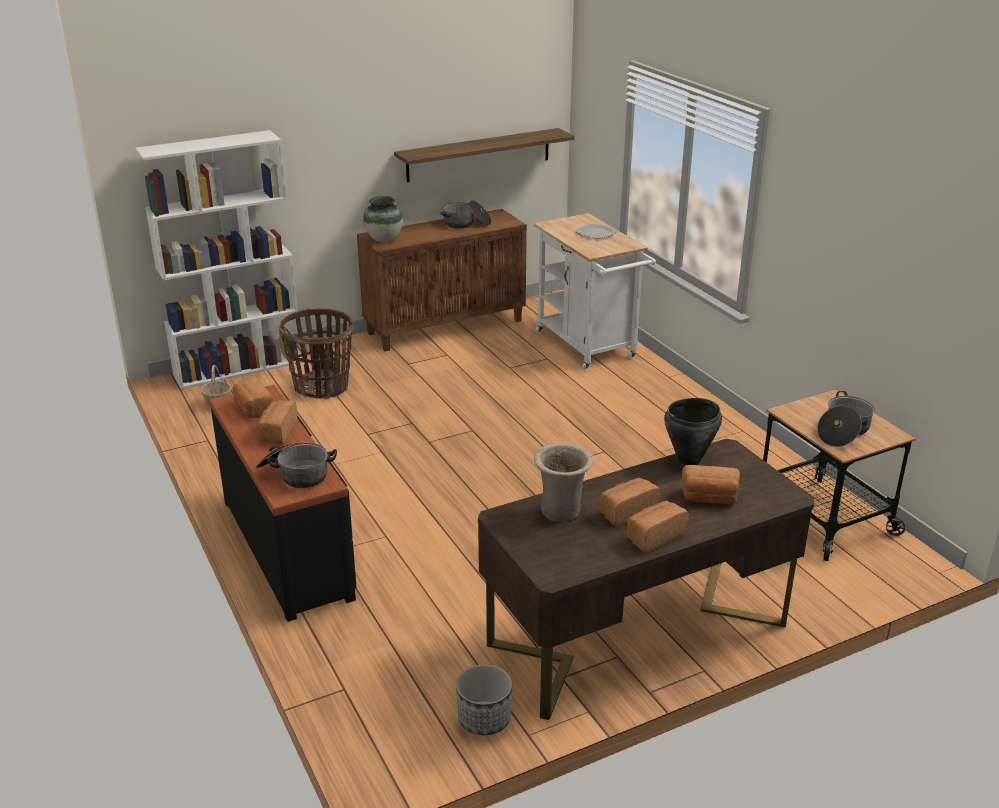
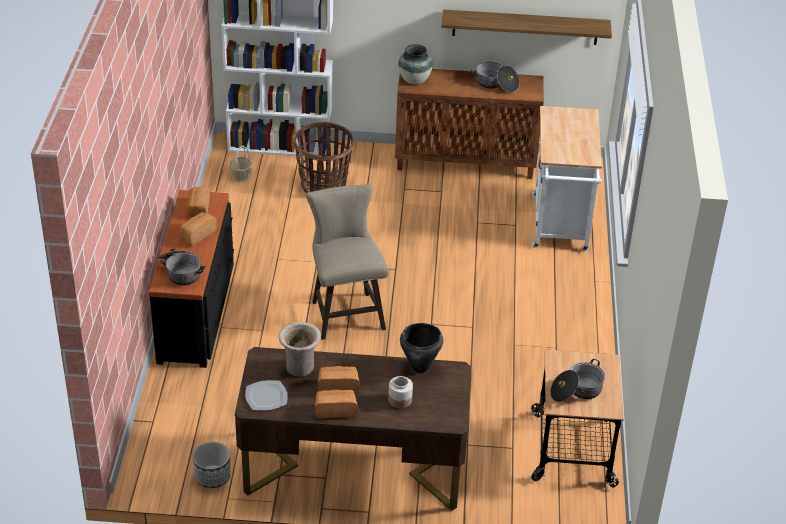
camera: 30 degrees right, 10 degrees up
plate [575,223,618,239] -> plate moved to [245,380,288,411]
bread [681,465,740,504] -> jar [388,376,413,408]
none -> beige stool [305,184,389,340]

